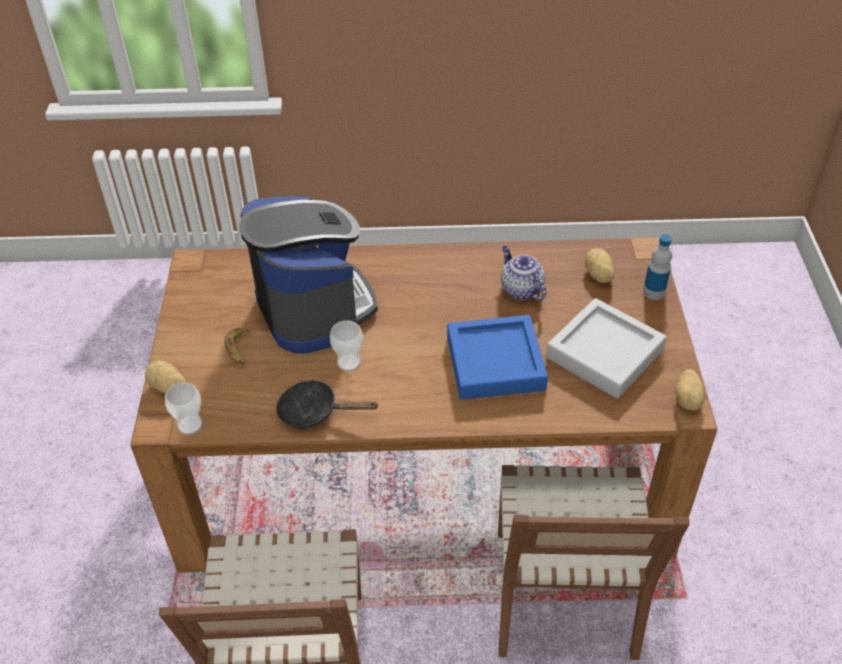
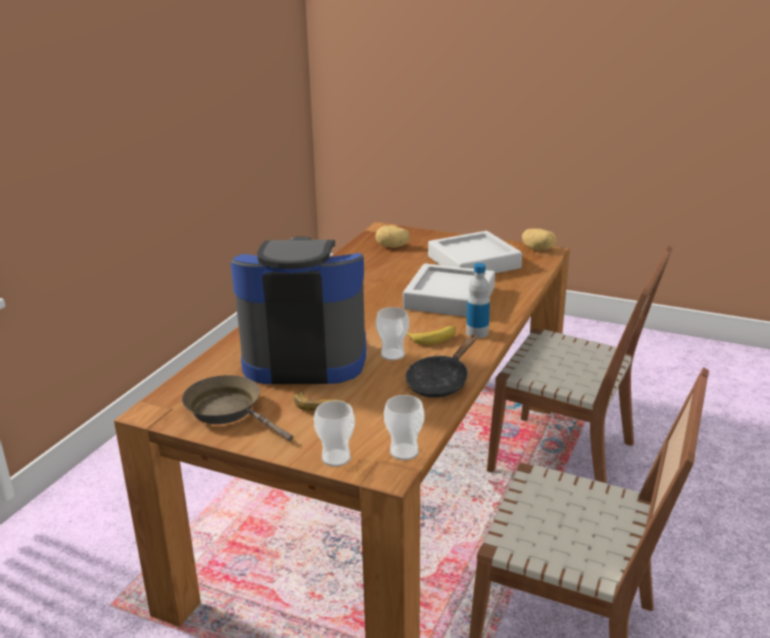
camera: 65 degrees left, 20 degrees down
potato [145,360,186,394] -> cup [314,401,355,467]
blue tray [447,315,548,400] -> grey tray [403,264,495,317]
teapot [501,246,547,301] -> none
bottle [643,234,672,300] -> bottle moved to [466,263,490,338]
none -> brown frying pan [182,375,293,441]
none -> banana [406,326,456,345]

